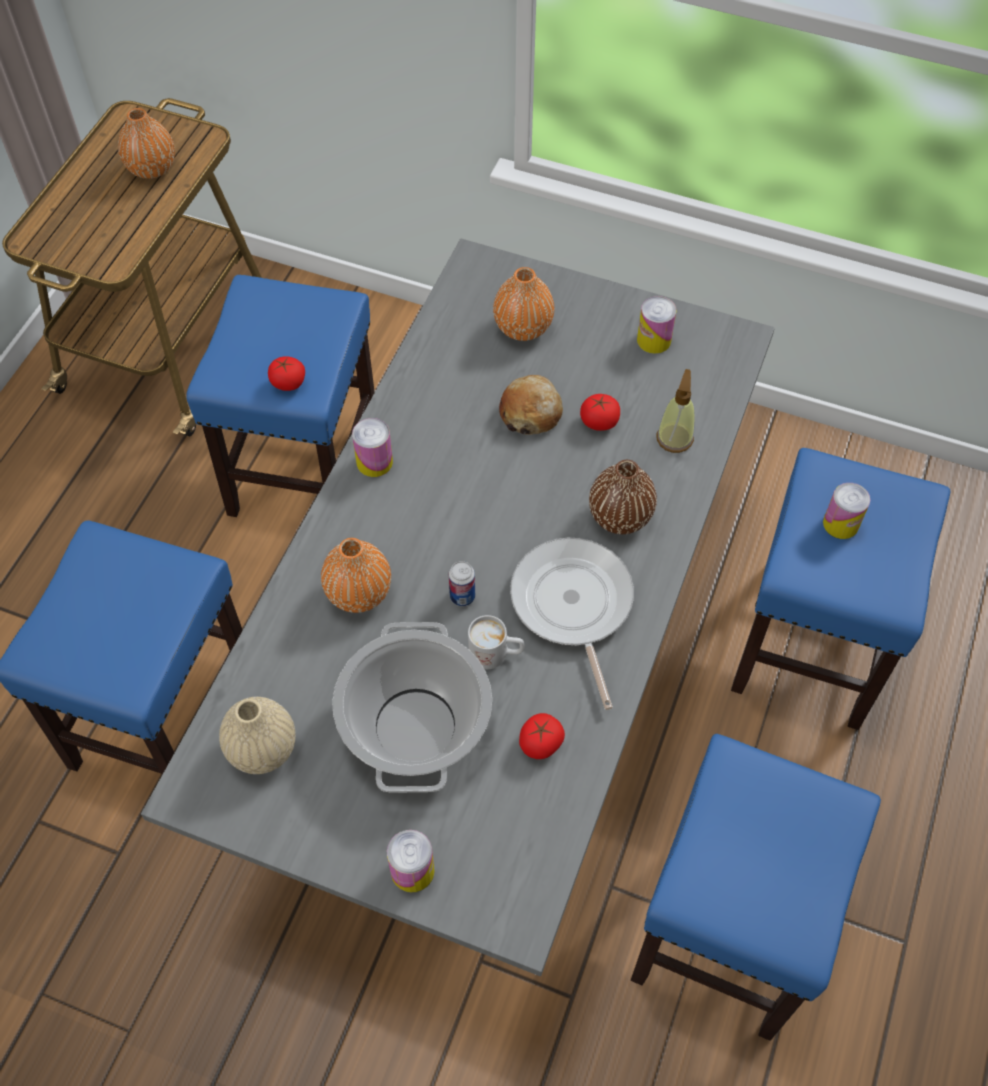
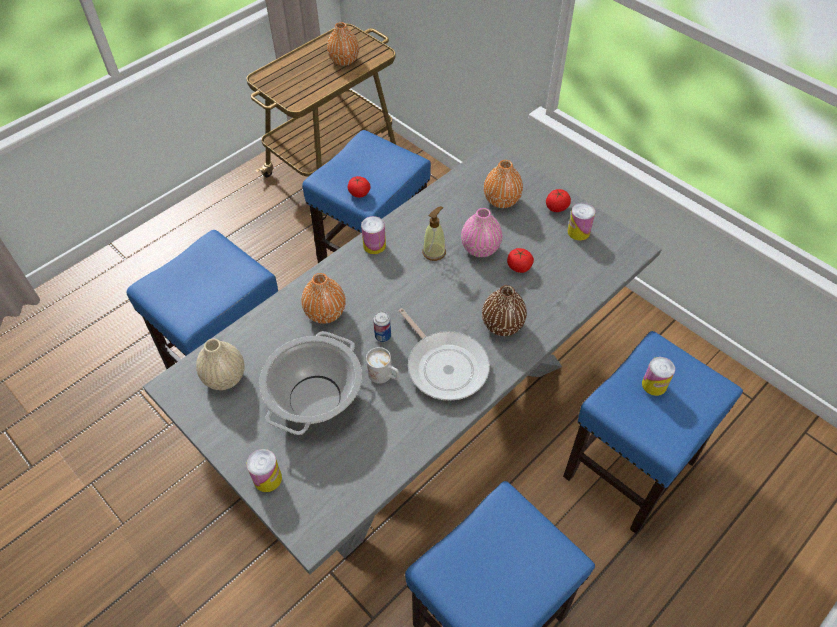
camera: 25 degrees right, 5 degrees down
bread [499,375,563,435] -> pink vase [461,208,502,257]
frying pan [510,538,634,710] -> frying pan turned 135 degrees clockwise [399,308,490,401]
tomato [519,713,565,759] -> tomato moved to [546,189,571,212]
soap dispenser [656,369,695,453] -> soap dispenser moved to [422,206,446,261]

